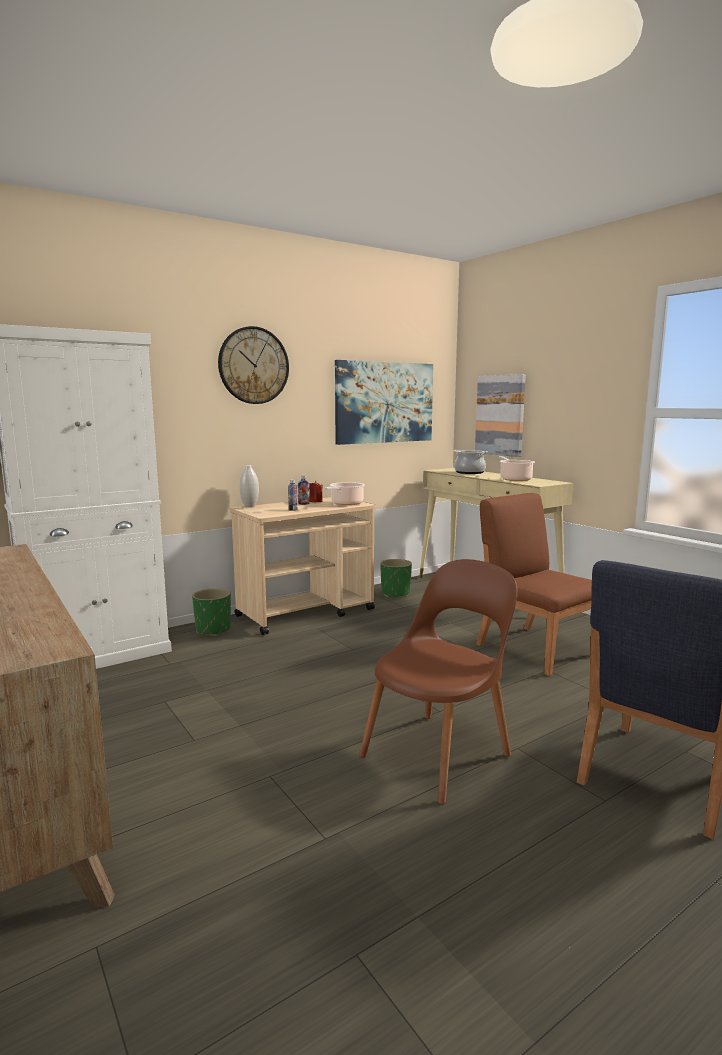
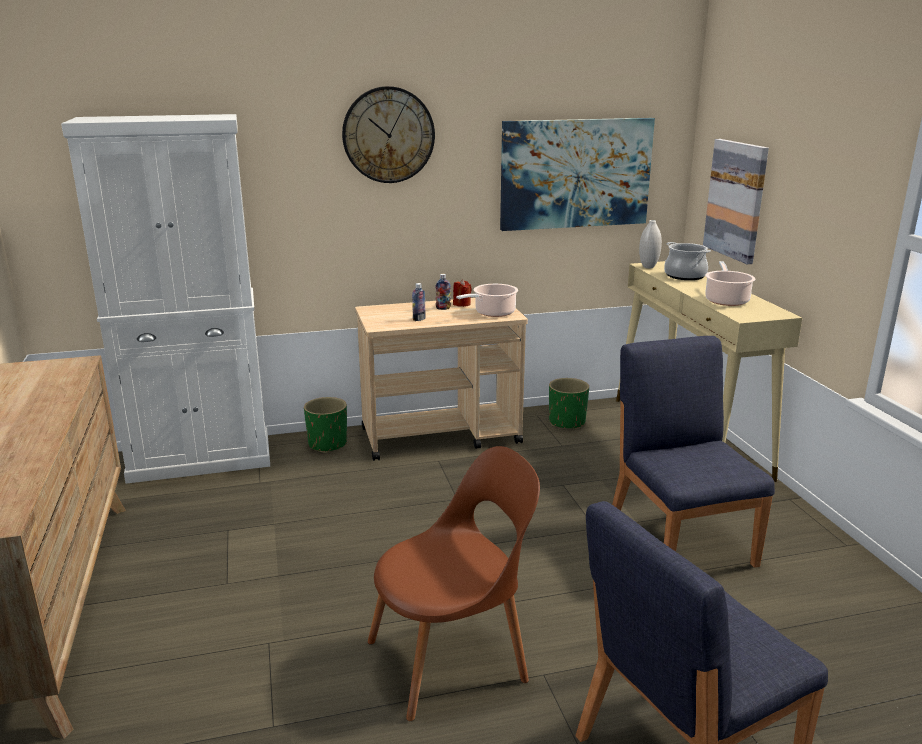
camera: 20 degrees right, 10 degrees up
white vase [240,465,259,508] -> white vase moved to [639,220,662,268]
brown chair [476,493,592,676] -> blue chair [612,336,775,568]

